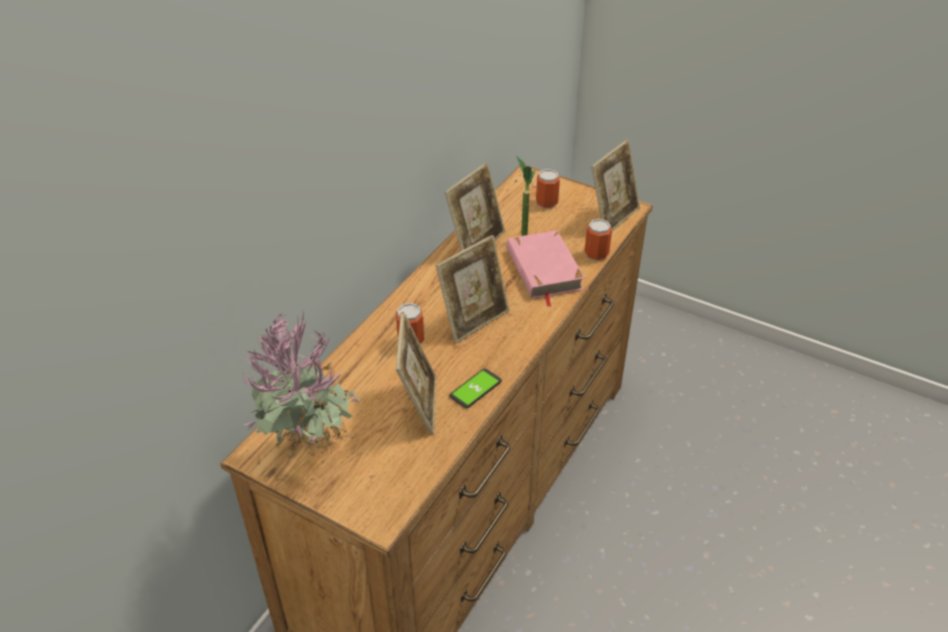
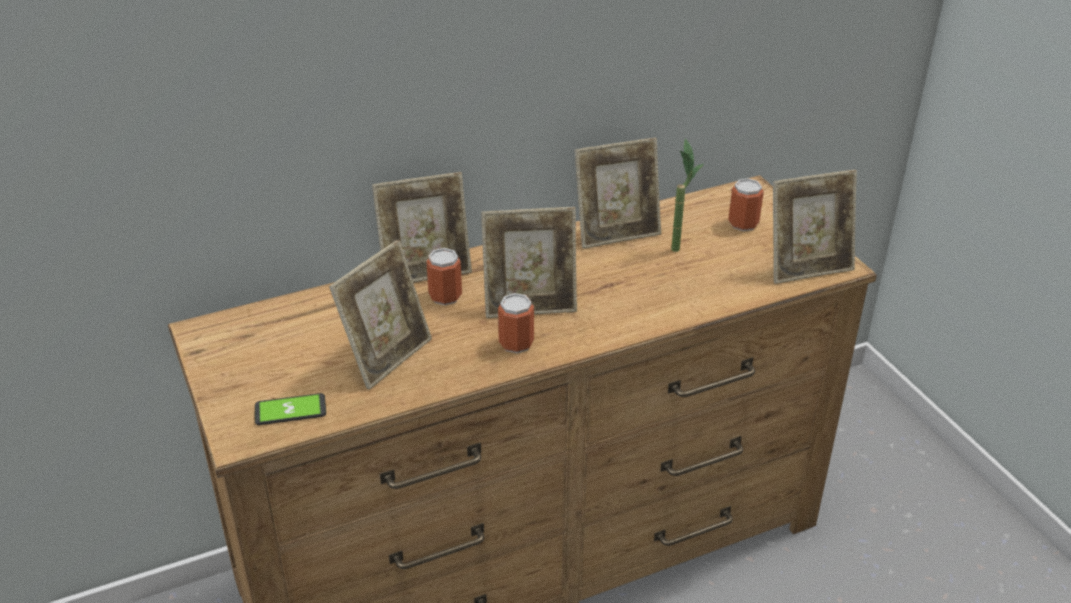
camera: 35 degrees right, 5 degrees down
potted plant [242,310,361,464] -> none
phone [449,368,502,408] -> phone moved to [255,393,326,425]
pink book [507,230,585,307] -> none
can [584,219,612,261] -> can moved to [498,293,534,353]
none -> picture frame [372,172,472,283]

